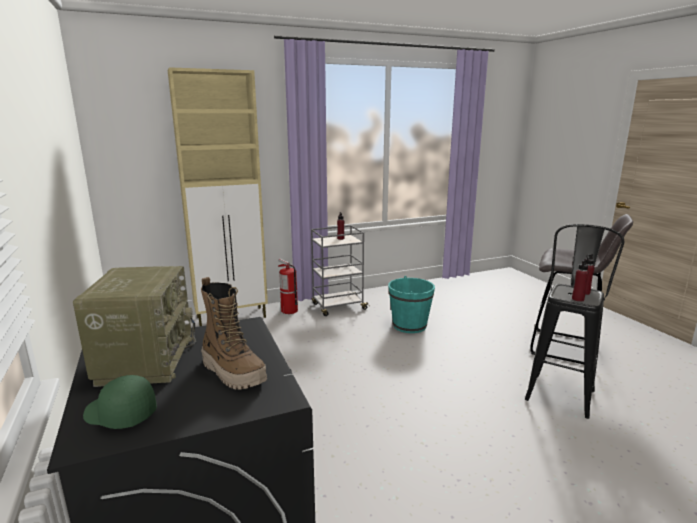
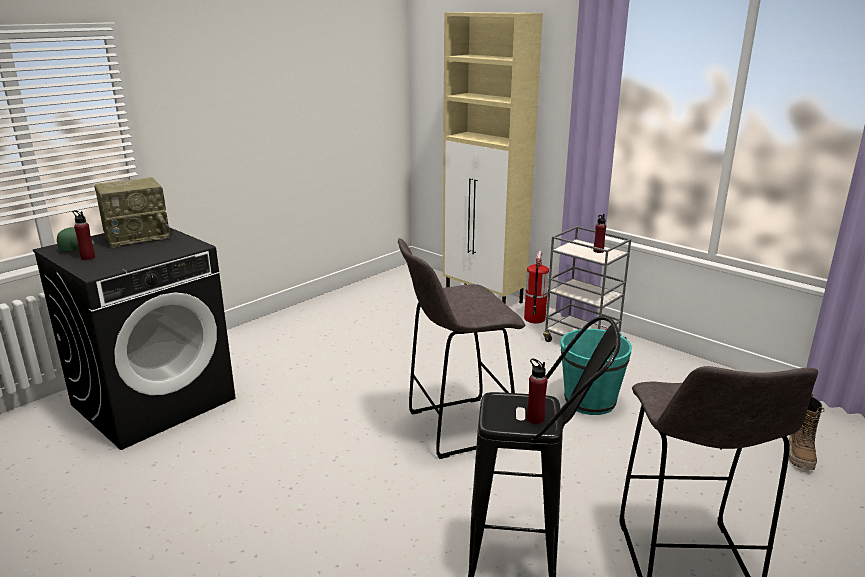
camera: 65 degrees right, 5 degrees up
boot [201,277,267,390] -> boot moved to [789,393,825,470]
red bottle [572,259,589,302] -> red bottle moved to [73,210,95,260]
none -> grey stool [398,238,525,459]

